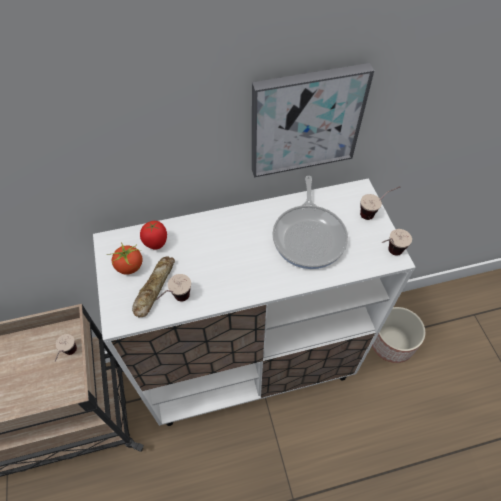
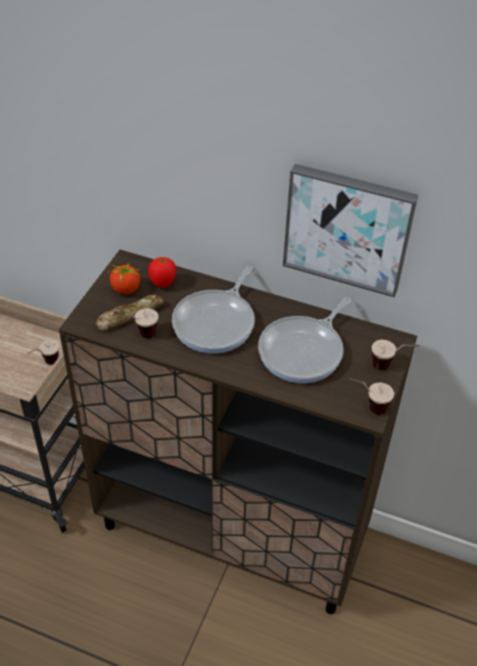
camera: 35 degrees right, 10 degrees down
white cabinet [93,178,415,426] -> brown cabinet [59,250,417,614]
planter [372,307,425,363] -> none
none -> frying pan [172,266,255,353]

